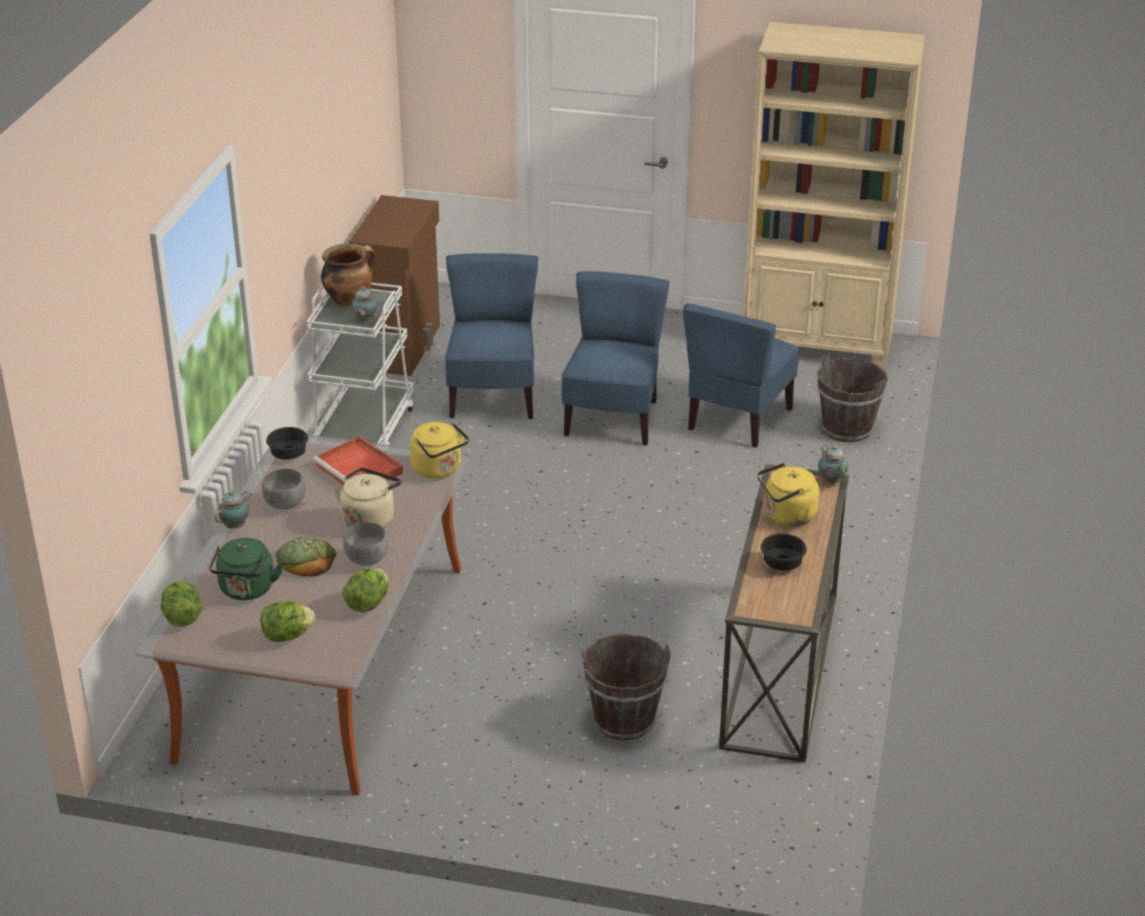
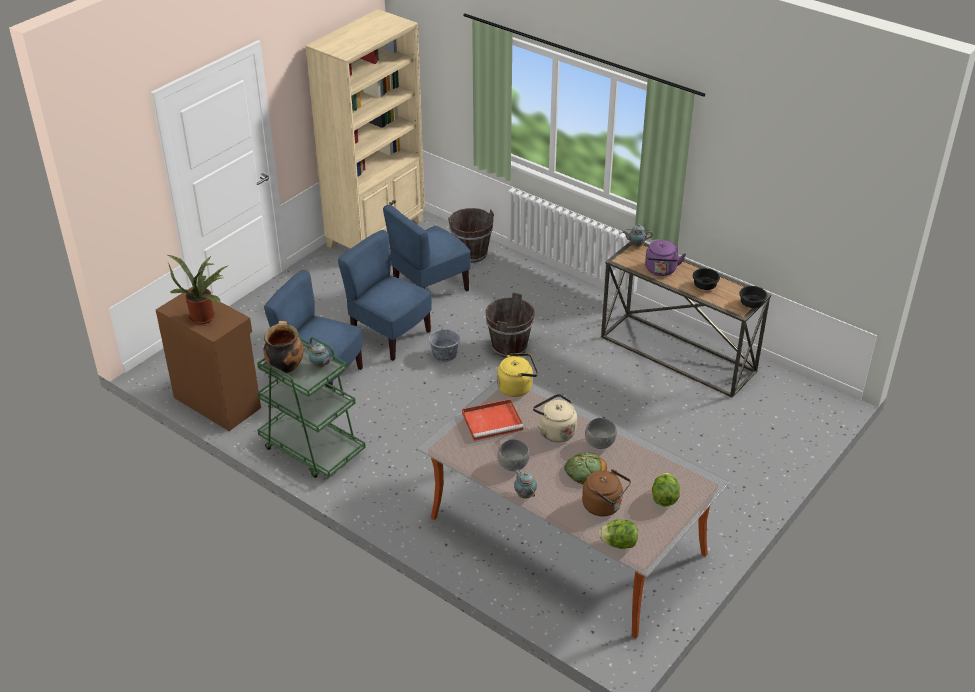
camera: 65 degrees left, 5 degrees up
green kettle [209,538,283,600] -> brown kettle [582,469,631,516]
black bowl [266,427,308,460] -> black bowl moved to [739,286,767,308]
white cart [306,283,414,445] -> green cart [257,337,366,478]
lettuce [342,568,388,613] -> none
brown bucket [581,634,671,740] -> brown bucket moved to [485,293,535,358]
blue chair [683,303,799,448] -> blue chair turned 90 degrees clockwise [383,205,471,292]
yellow kettle [757,463,819,526] -> purple kettle [645,240,686,276]
none -> potted plant [168,255,227,324]
none -> grey bucket [429,323,460,362]

